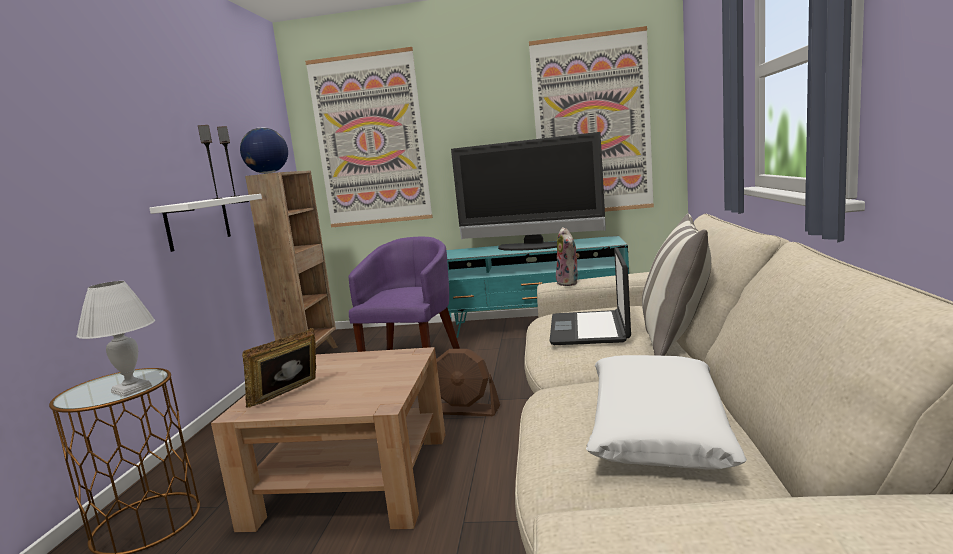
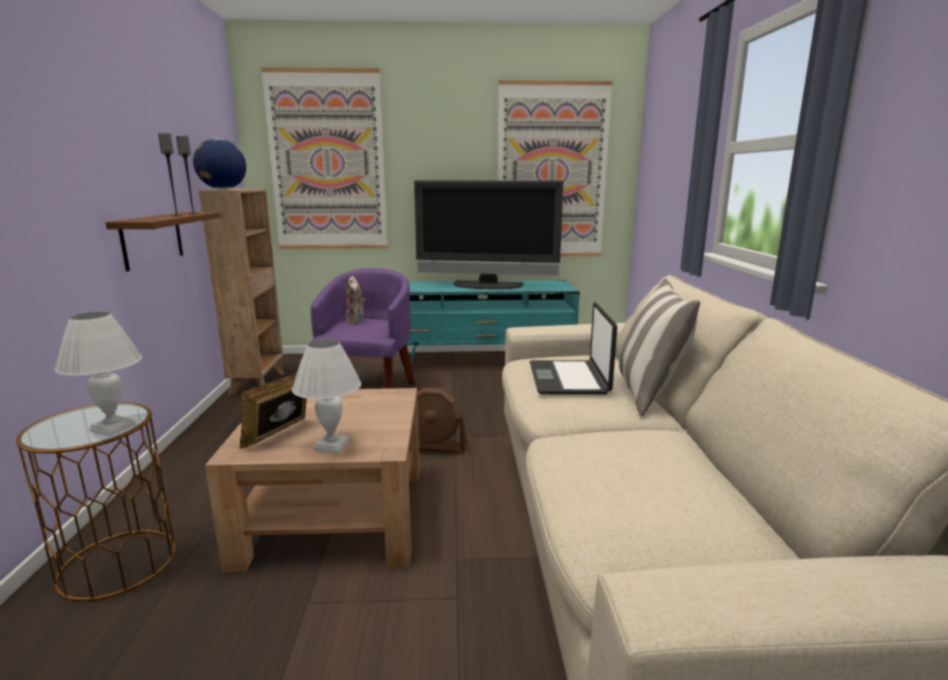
camera: 10 degrees left, 5 degrees up
white shelf [149,194,262,252] -> brown shelf [106,212,220,271]
plush toy [556,227,580,286] -> plush toy moved to [346,276,366,324]
white pillow [586,355,747,470] -> none
none -> white table lamp [292,339,361,453]

